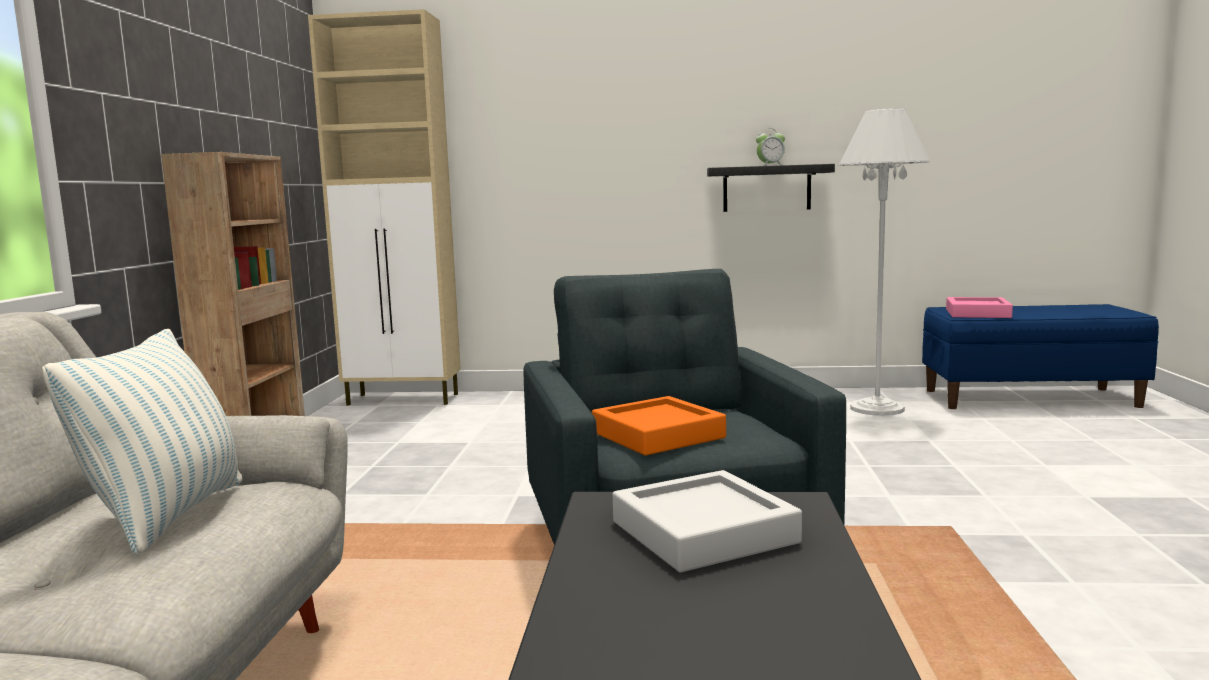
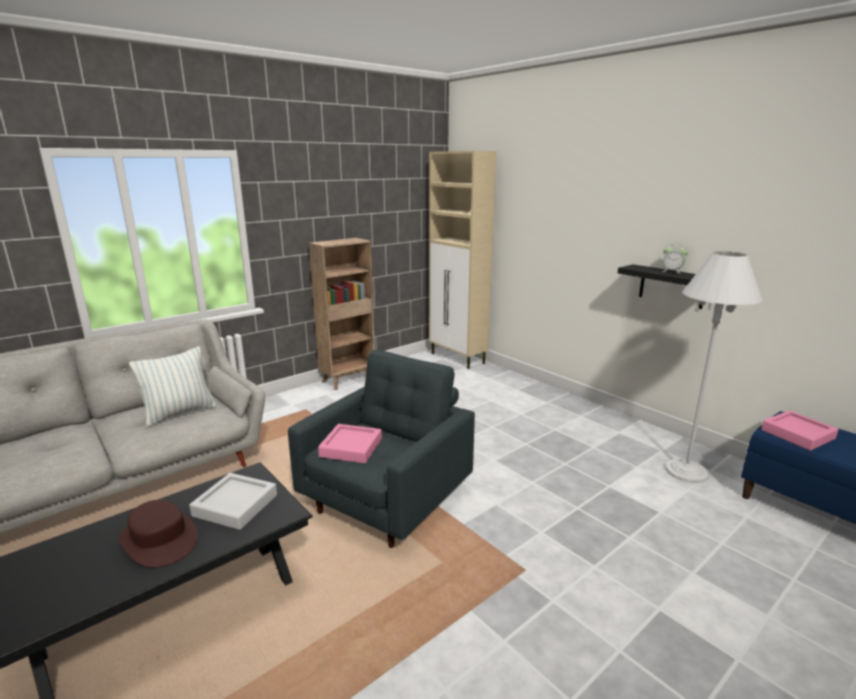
camera: 45 degrees right, 10 degrees up
orange tray [592,396,726,455] -> pink tray [318,424,382,464]
none -> brown hat [118,500,198,568]

